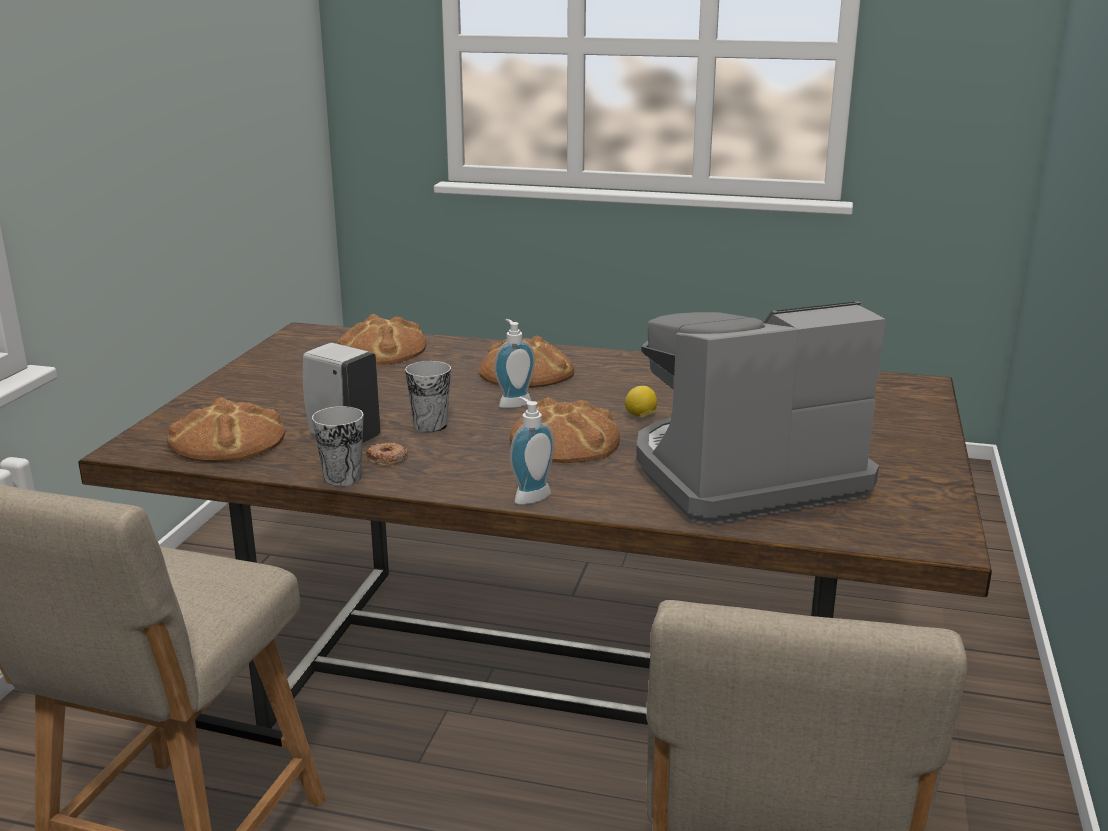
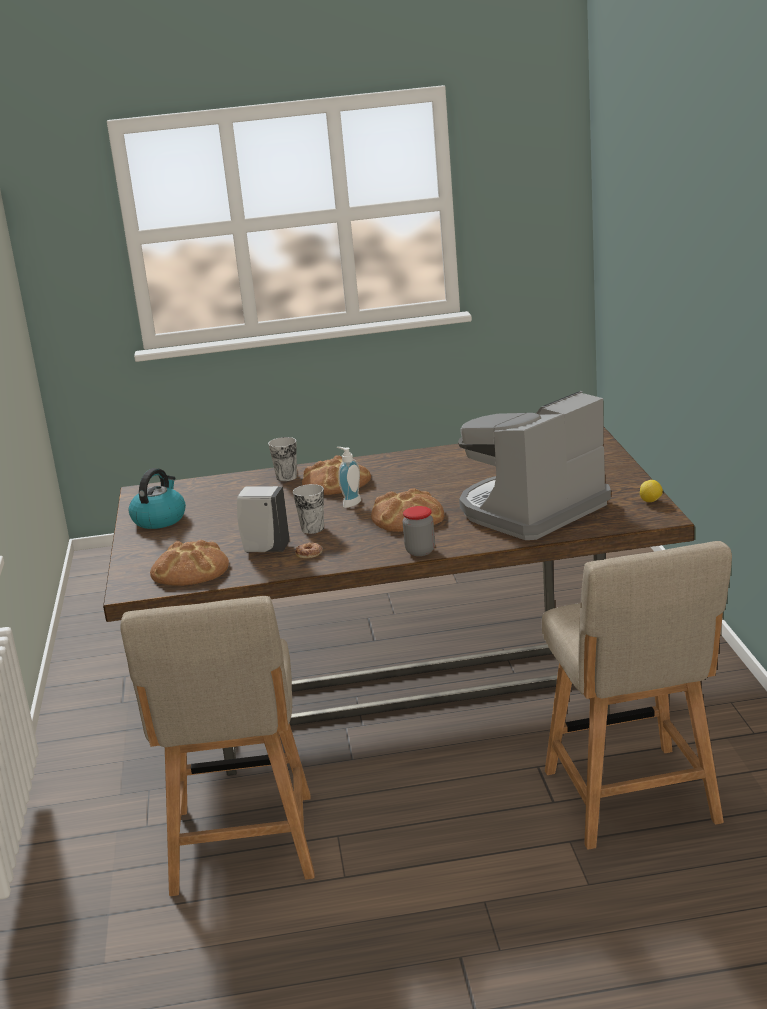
camera: 20 degrees left, 0 degrees up
cup [312,406,363,486] -> cup moved to [268,437,297,481]
bread [336,314,427,365] -> none
soap dispenser [510,397,555,505] -> jar [403,506,435,556]
lemon [625,386,657,417] -> lemon moved to [640,480,663,502]
none -> kettle [129,468,186,529]

